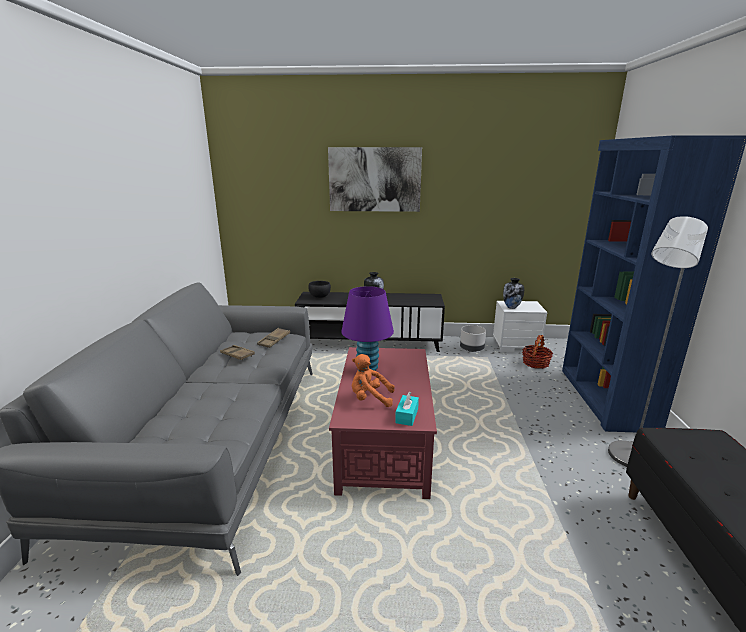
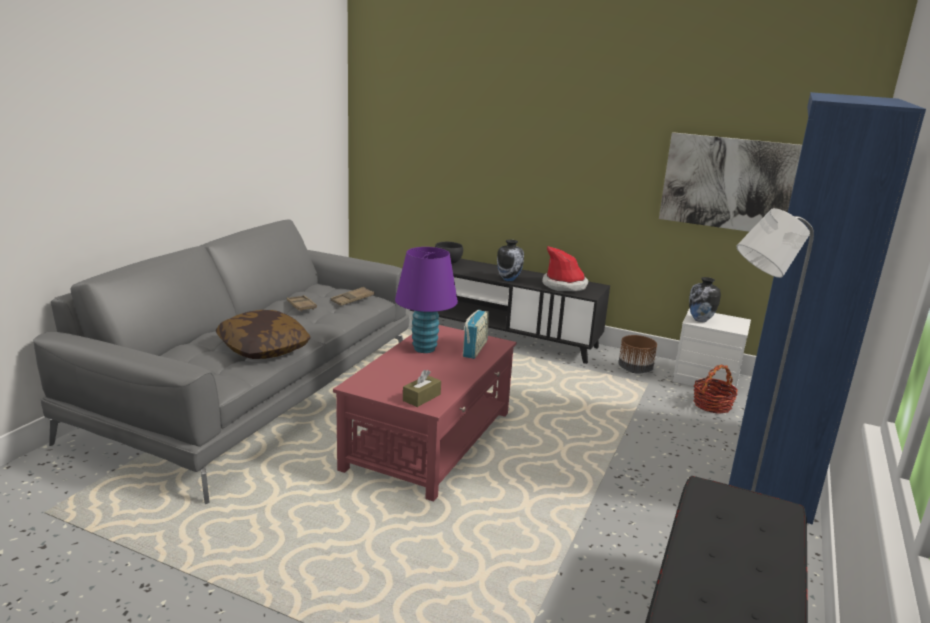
camera: 20 degrees right, 0 degrees up
picture [328,147,422,212] -> picture moved to [659,132,802,232]
orange plush toy [352,354,395,407] -> none
turquoise tissue box [395,391,419,426] -> brown tissue box [403,370,441,407]
grey planter [460,325,486,352] -> brown planter [618,335,657,374]
none -> pillow [216,310,311,359]
none -> radio [463,310,489,359]
none -> hat [542,246,589,291]

